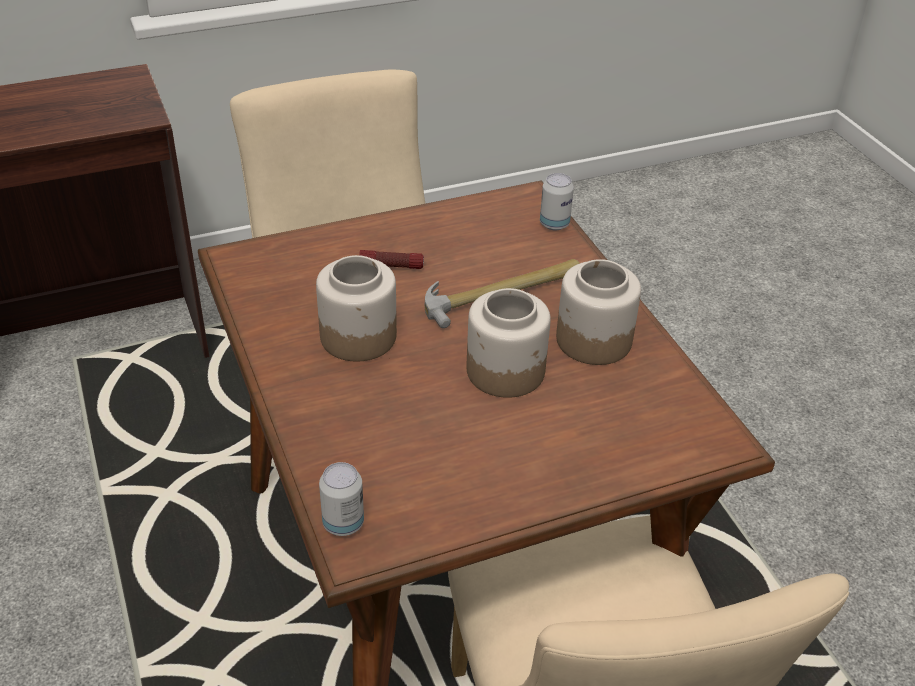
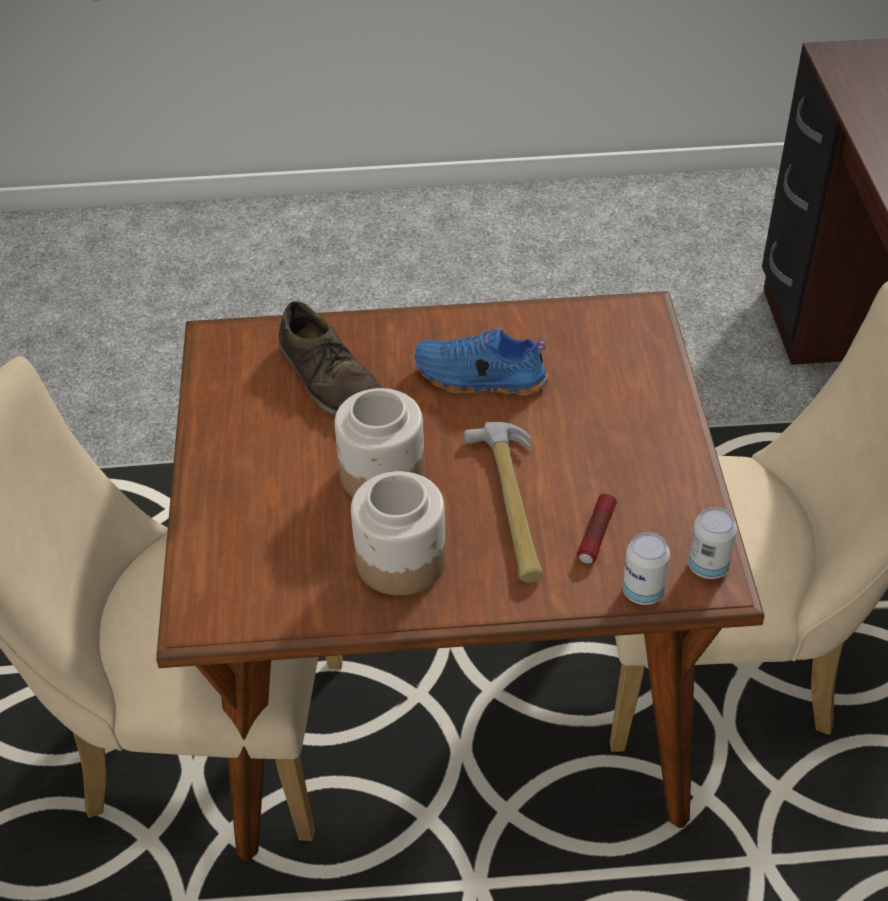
camera: 110 degrees right, 5 degrees up
jar [316,255,397,362] -> blue shoe [413,328,548,396]
can [319,462,364,536] -> can moved to [688,507,737,579]
flashlight [359,250,424,269] -> flashlight moved to [577,494,617,564]
none -> brown shoe [279,301,382,416]

